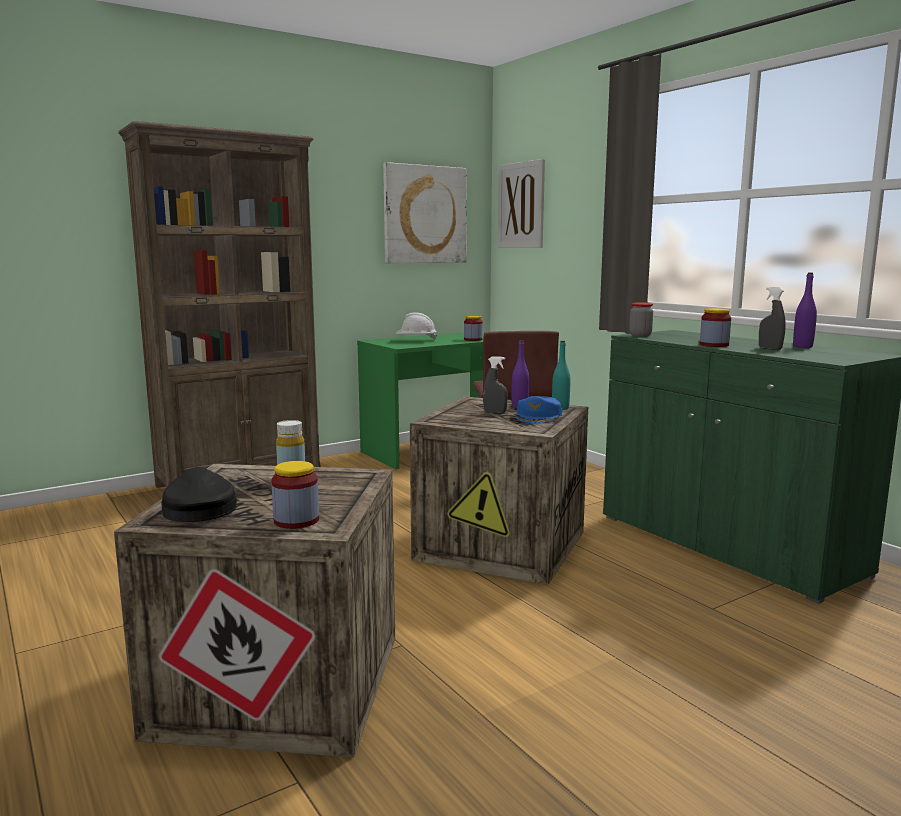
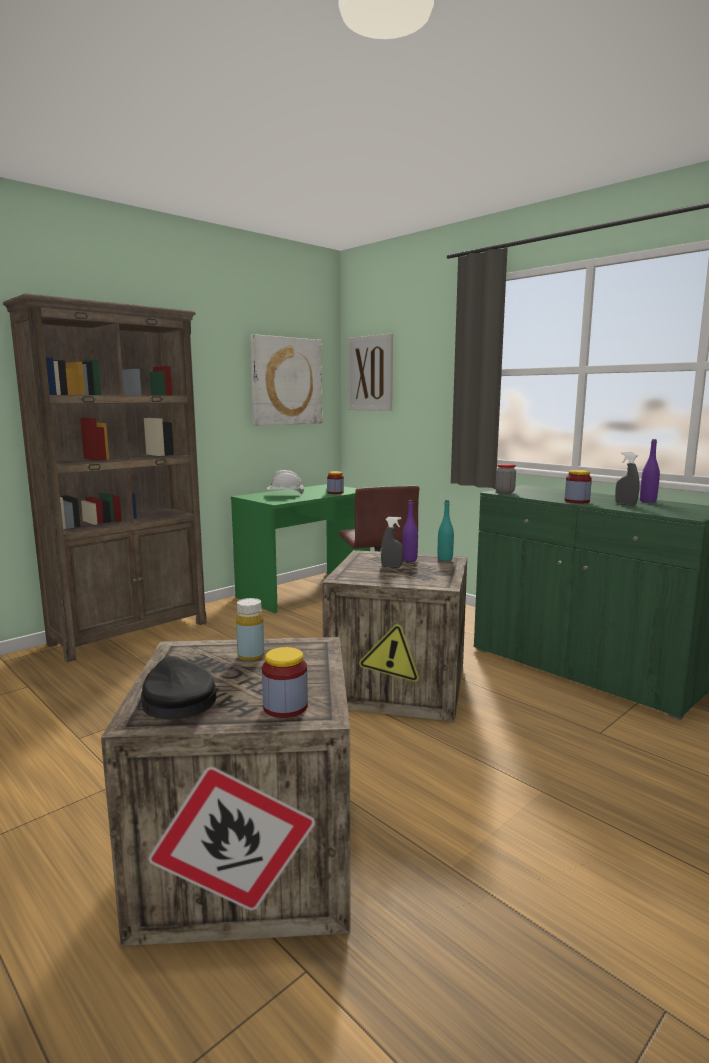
camera: 10 degrees left, 0 degrees up
blue cap [516,396,562,424] -> none

